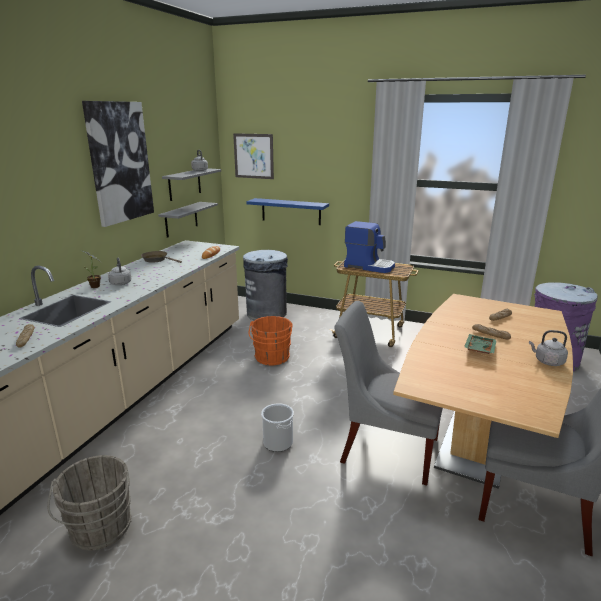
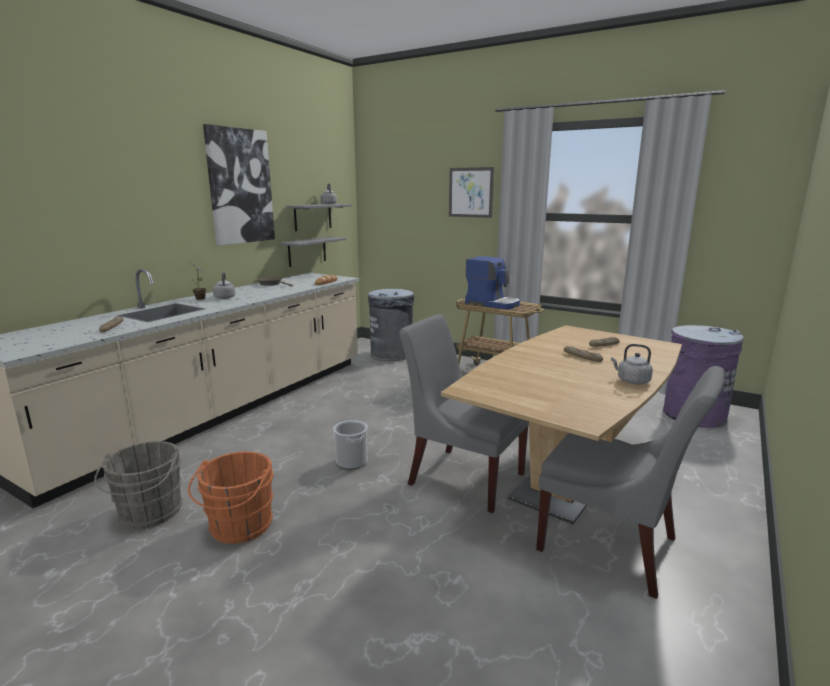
camera: 10 degrees right, 5 degrees down
picture [233,133,274,179] -> picture moved to [449,167,494,218]
blue shelf [246,198,329,225] -> none
orange bucket [249,316,293,365] -> orange bucket moved to [188,452,274,544]
green tray [464,334,497,354] -> none

